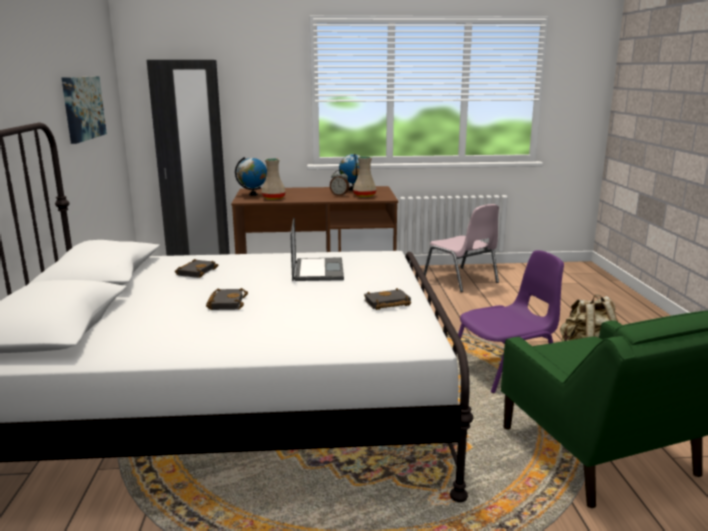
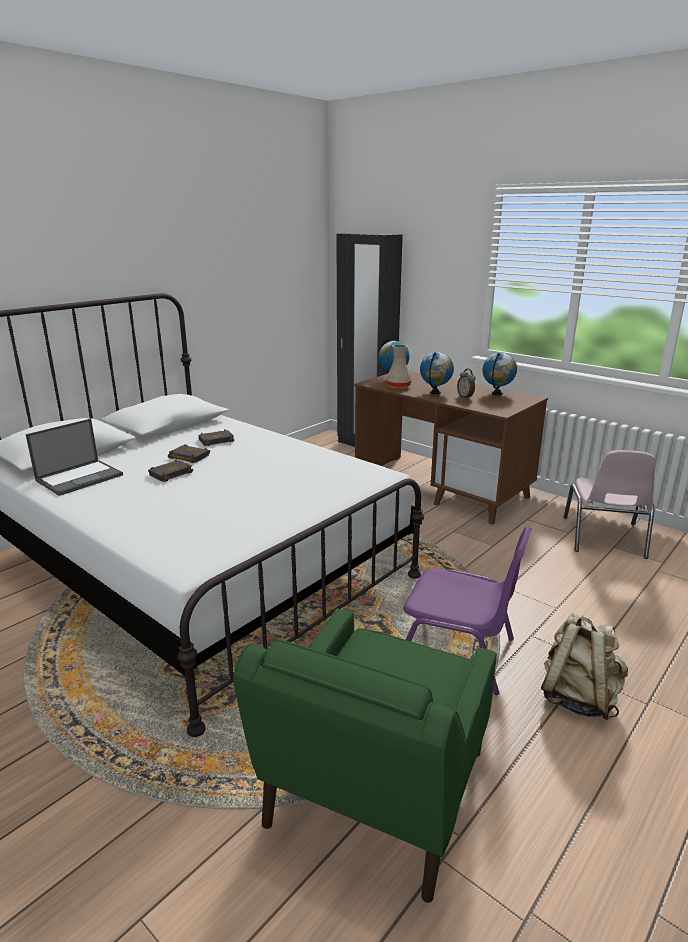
camera: 45 degrees right, 5 degrees up
picture [61,76,107,144] -> none
laptop [290,218,344,281] -> laptop moved to [26,419,123,496]
beige vase [353,157,377,197] -> none
black book [364,288,411,310] -> black book moved to [168,444,210,463]
none -> globe [420,352,454,394]

